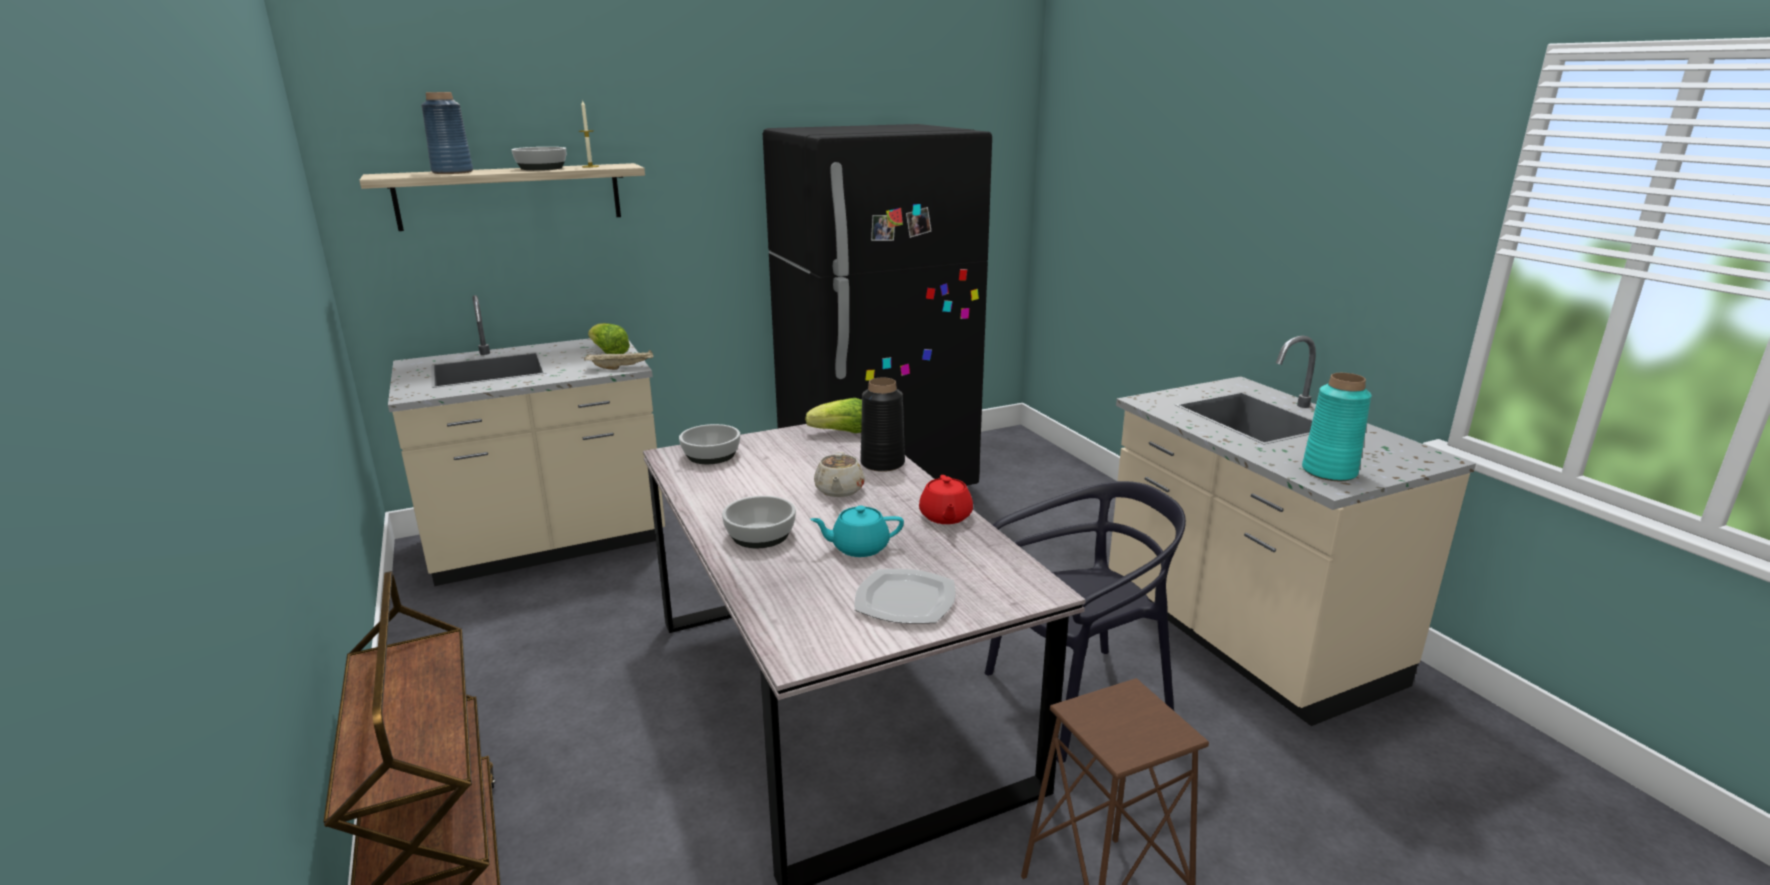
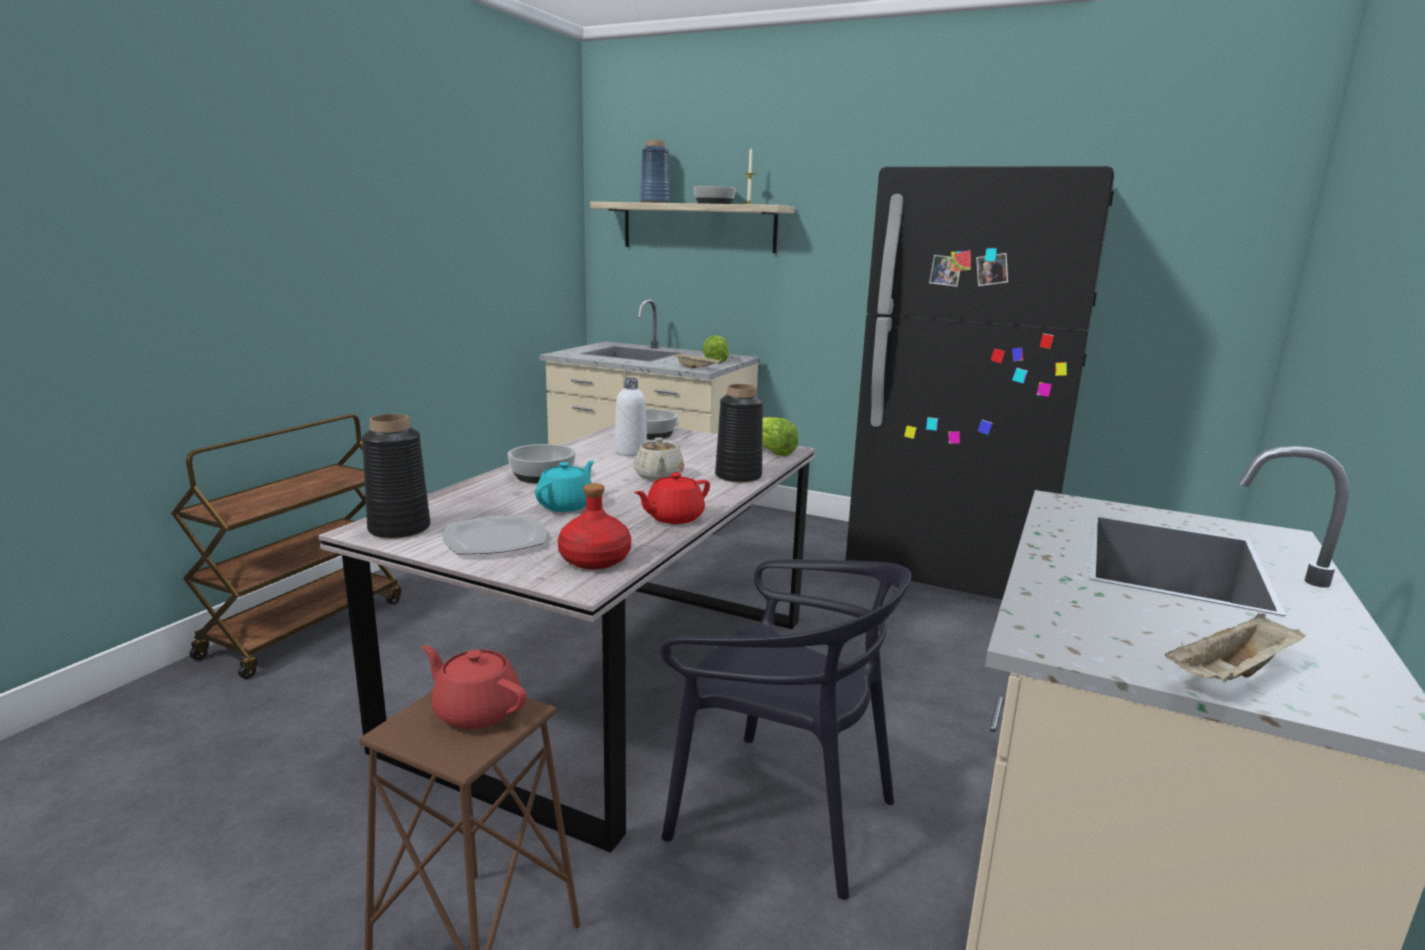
camera: 50 degrees right, 5 degrees down
turquoise teapot [810,506,904,557] -> turquoise teapot turned 75 degrees clockwise [535,460,594,512]
beige teapot [814,452,865,497] -> beige teapot turned 60 degrees counterclockwise [633,437,684,481]
turquoise vase [1302,373,1372,481] -> none
none -> black vase [361,414,430,539]
none -> red teapot [422,645,527,729]
none -> red bottle [558,483,631,569]
none -> white bottle [615,377,647,456]
none -> beige tray [1165,613,1305,683]

